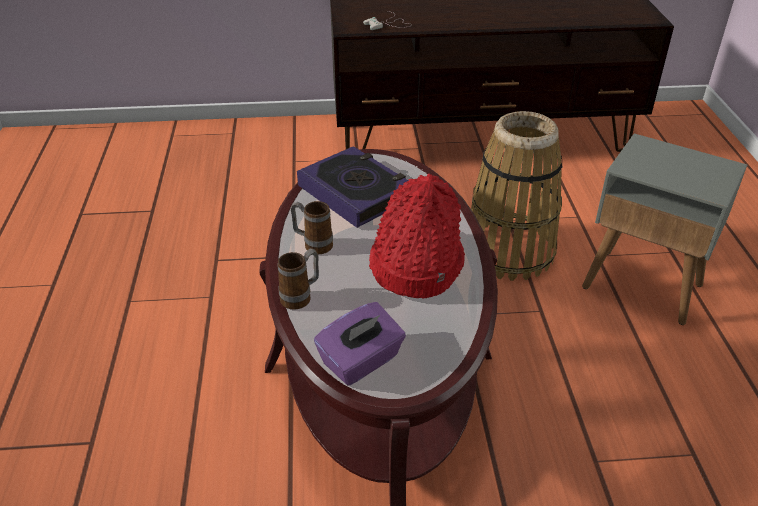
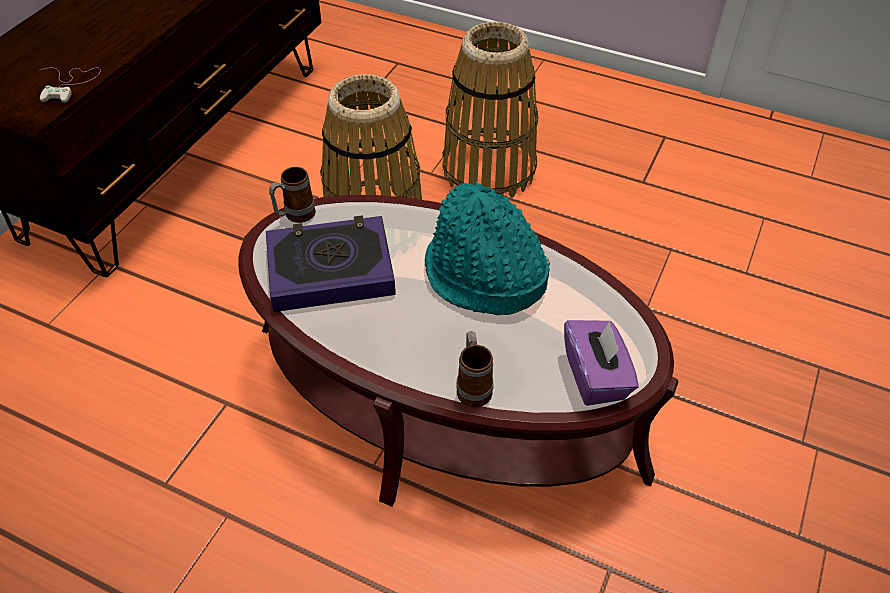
camera: 60 degrees left, 10 degrees up
mug [291,201,333,254] -> mug moved to [269,167,316,223]
red hat [369,174,465,298] -> turquoise hat [425,182,550,315]
grey side table [582,133,747,325] -> basket [442,22,538,198]

